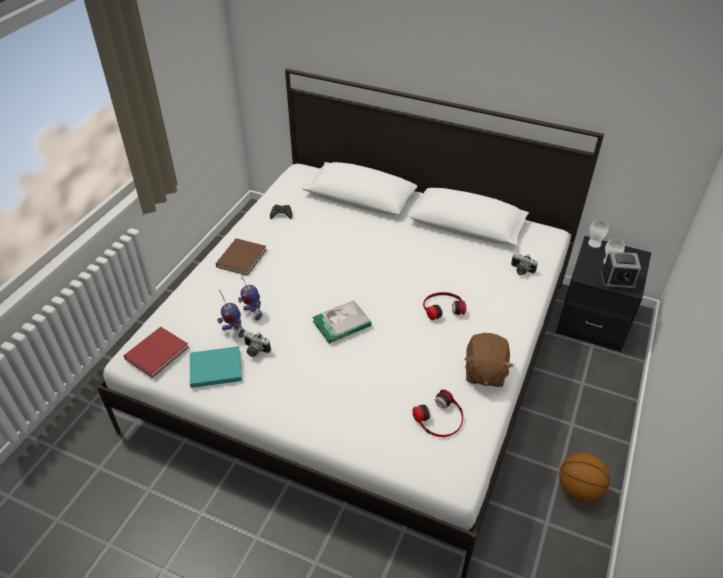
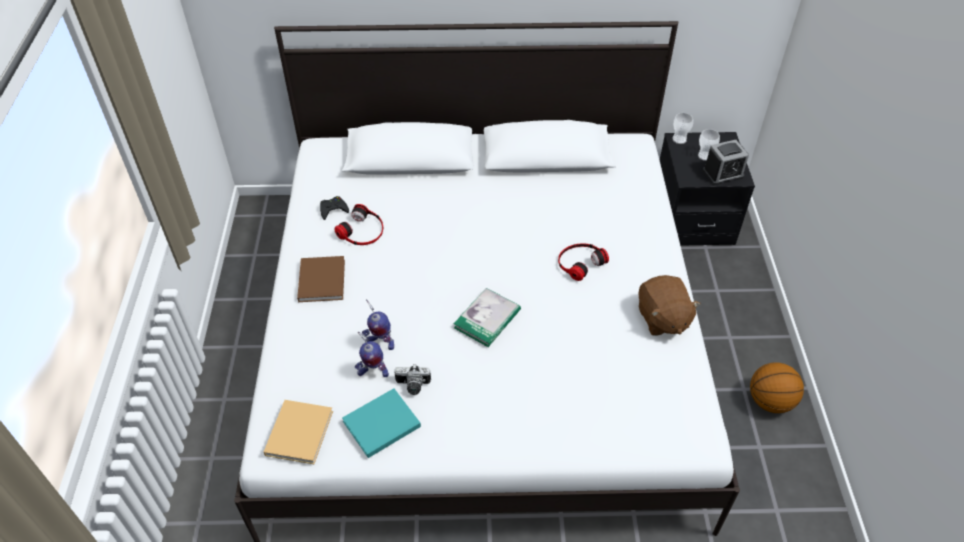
camera: 25 degrees left, 5 degrees up
red book [123,327,189,378] -> beige book [264,400,333,464]
headphones [413,390,463,437] -> headphones moved to [335,204,383,245]
camera [511,253,538,275] -> none

